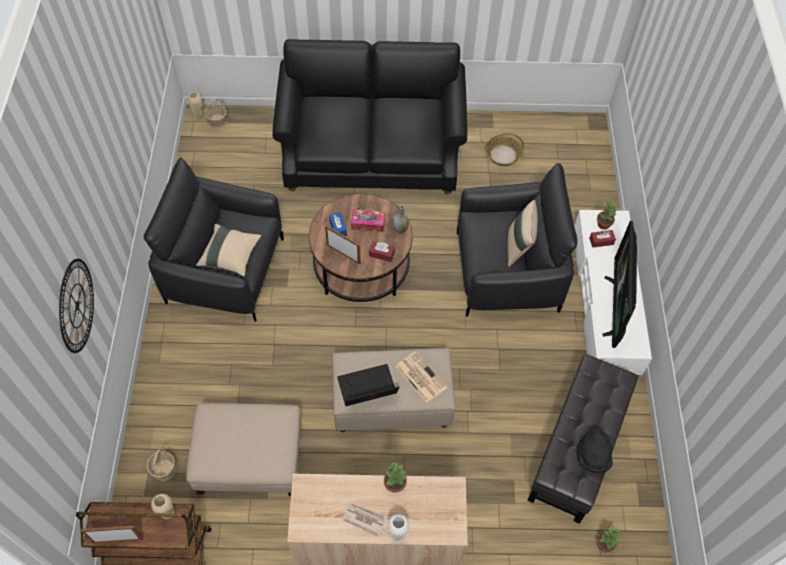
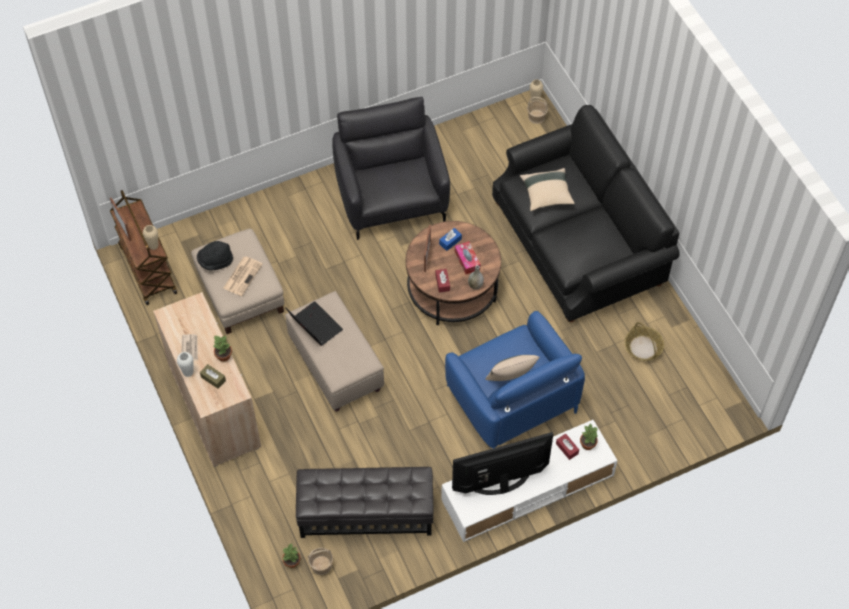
camera: 65 degrees right, 0 degrees up
wall clock [59,259,94,353] -> none
basket [147,448,176,481] -> basket moved to [308,548,333,575]
beige pillow [196,224,262,277] -> beige pillow moved to [520,168,575,211]
newspaper [395,351,447,403] -> newspaper moved to [223,256,263,296]
black armchair [457,163,578,316] -> blue armchair [445,311,585,448]
black hat [576,427,613,473] -> black hat moved to [197,241,233,270]
none -> brown tissue box [200,364,226,389]

